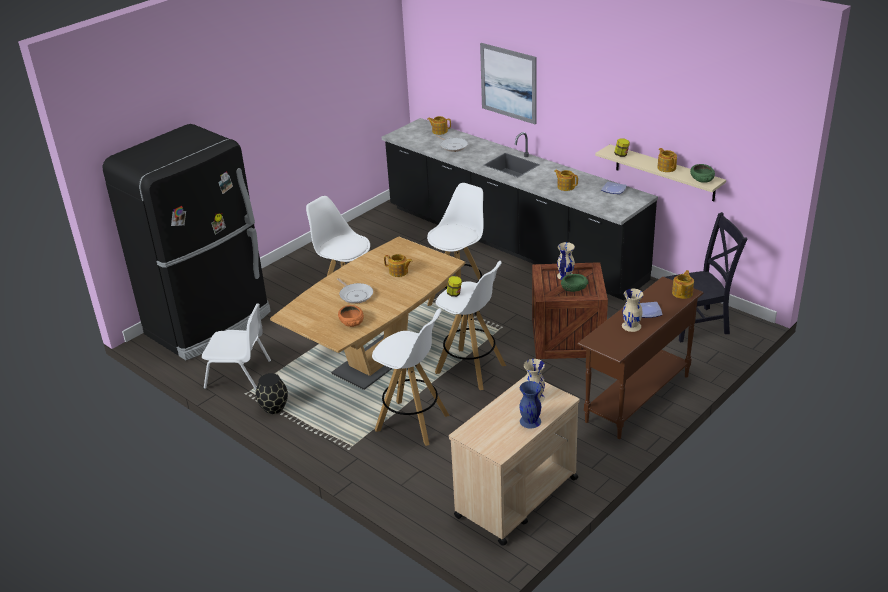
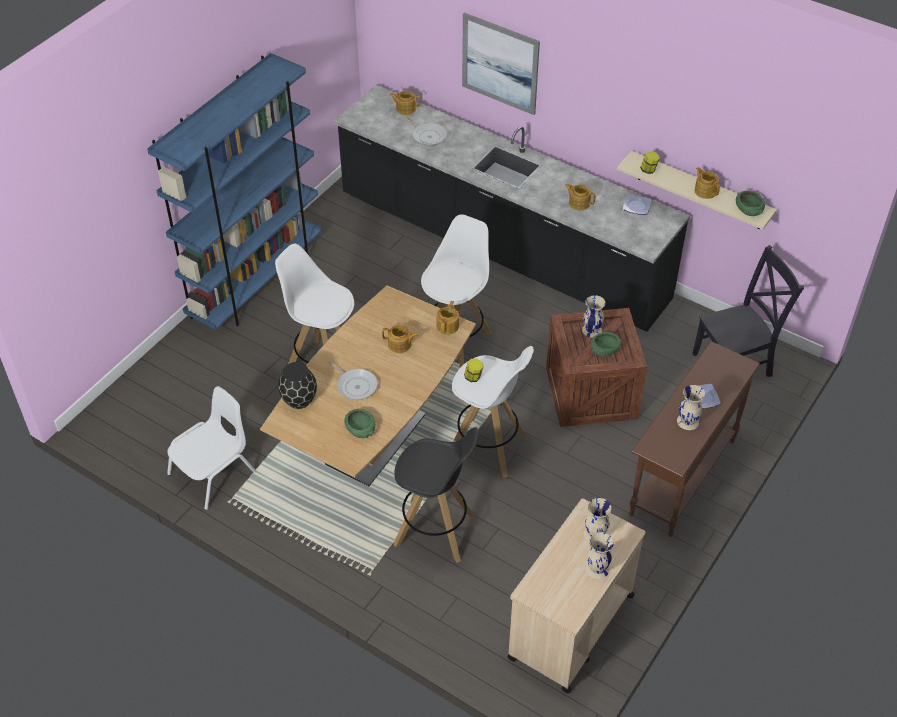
camera: 10 degrees left, 15 degrees up
black fridge [103,124,271,360] -> none
white chair [202,303,271,390] -> white chair turned 45 degrees counterclockwise [167,386,256,510]
black vase [256,373,288,414] -> black vase moved to [278,362,317,409]
orange bowl [338,305,364,327] -> green bowl [344,409,376,438]
white stool [372,308,450,446] -> black stool [393,427,479,563]
blue vase [519,381,542,429] -> beige vase [585,532,614,579]
teapot [672,270,694,299] -> teapot moved to [436,301,459,335]
none -> blue bookcase [147,53,322,330]

